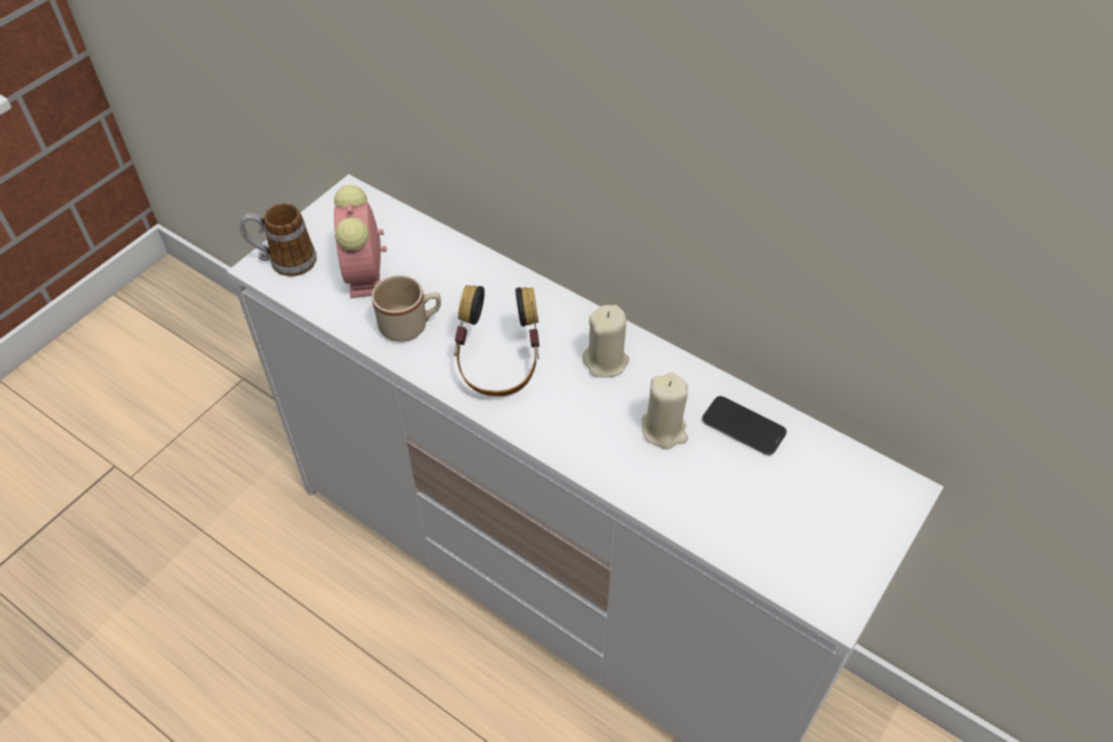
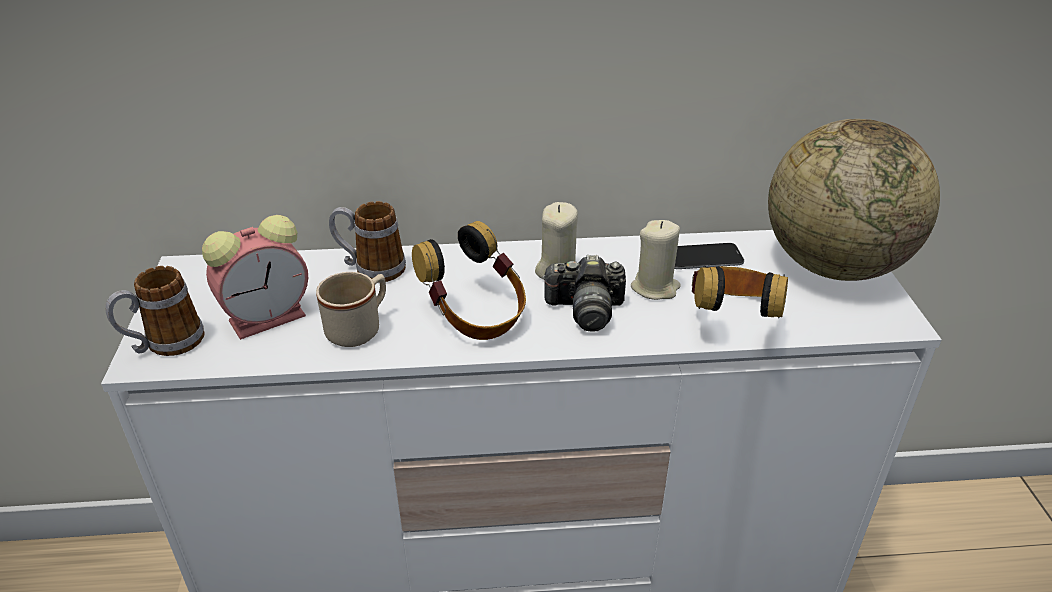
camera: 40 degrees left, 15 degrees down
alarm clock [334,185,387,298] -> alarm clock turned 75 degrees counterclockwise [202,215,308,340]
none -> mug [329,201,406,282]
none -> camera [542,255,626,332]
none -> headphones [692,265,788,319]
none -> globe [768,119,940,281]

